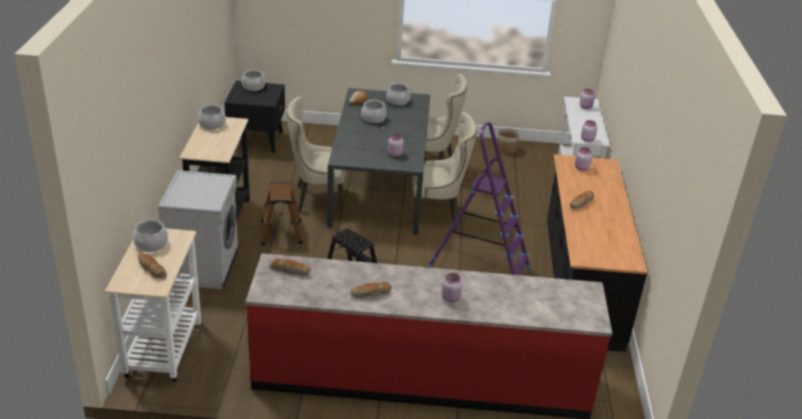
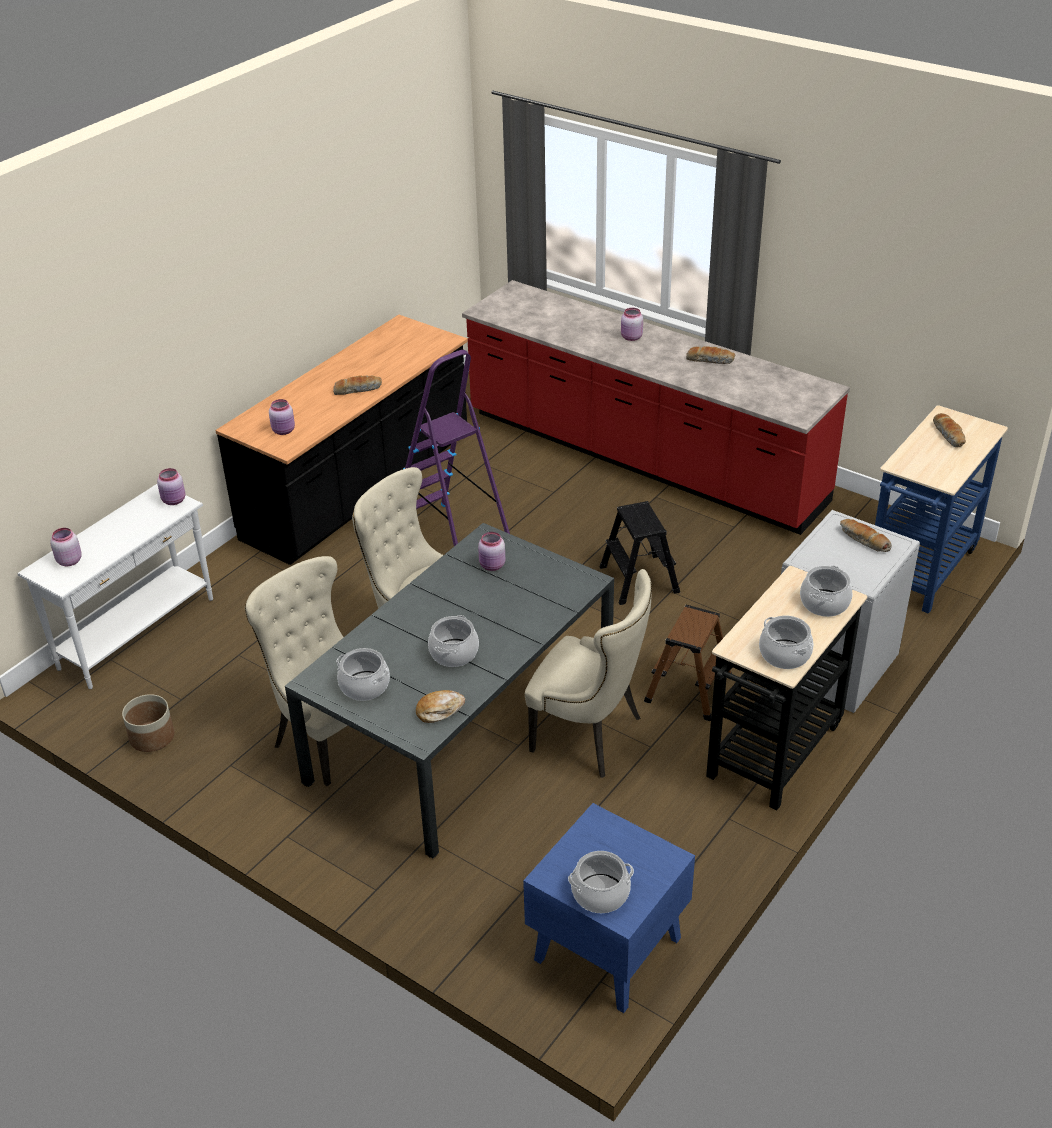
camera: 145 degrees left, 5 degrees up
white cart [105,228,201,382] -> blue cart [875,405,1008,613]
cooking pot [133,219,168,252] -> cooking pot moved to [800,566,852,617]
black nightstand [224,81,285,153] -> blue nightstand [523,803,695,1013]
bread [270,258,311,276] -> bread moved to [840,519,892,552]

